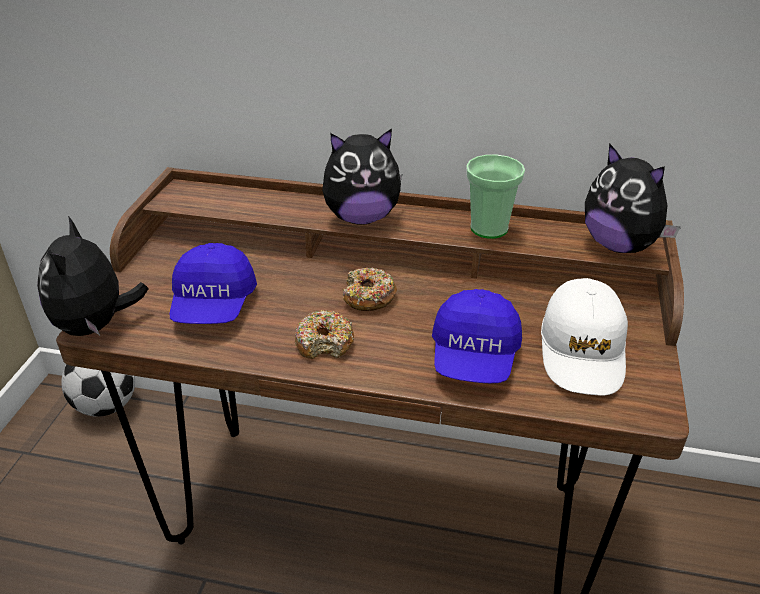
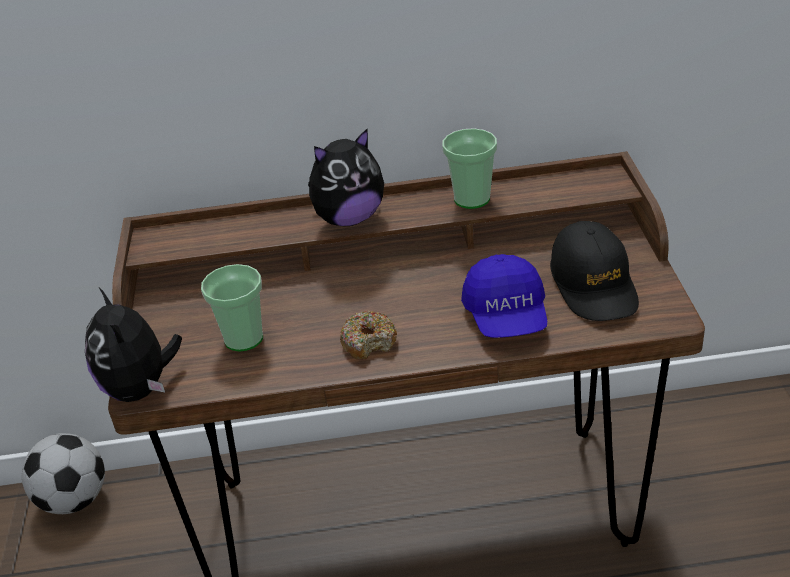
camera: 15 degrees left, 0 degrees up
blue cap [169,243,257,324] -> cup [201,264,263,352]
donut [343,268,397,311] -> none
white cap [541,278,628,396] -> black cap [550,221,639,321]
plush toy [585,143,681,253] -> none

